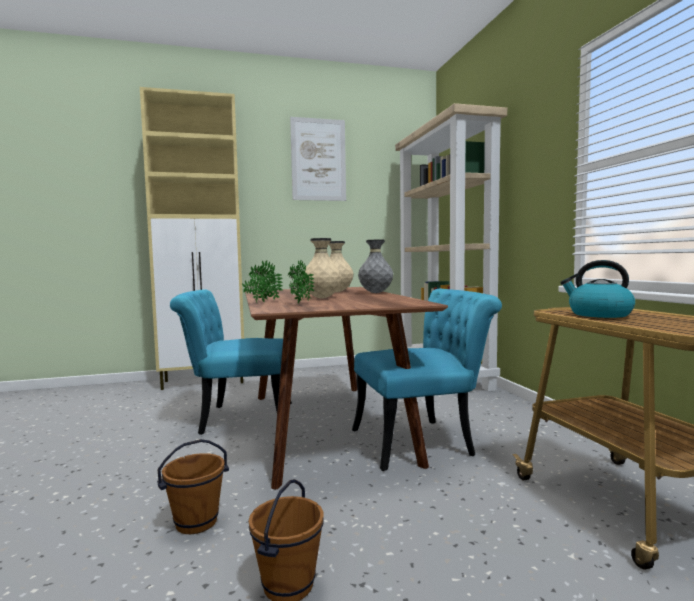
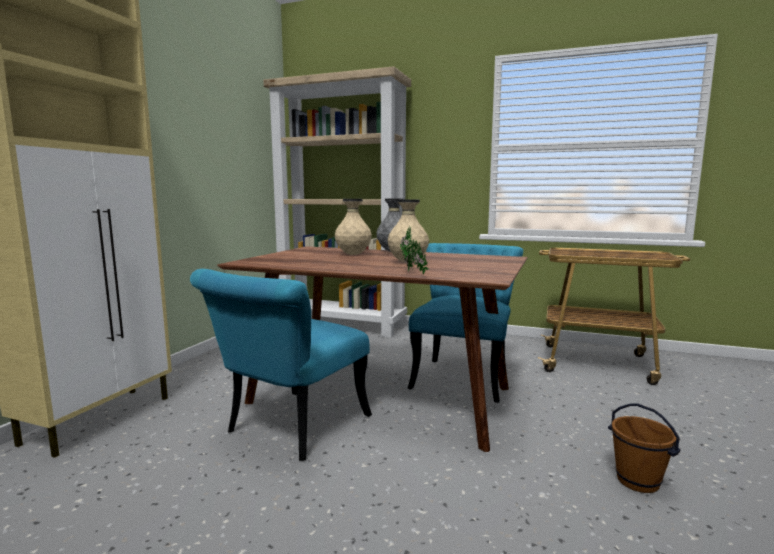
camera: 55 degrees left, 5 degrees up
brown bucket [157,439,229,534] -> none
potted plant [288,259,314,304] -> none
picture [290,117,346,201] -> none
kettle [560,260,635,318] -> none

